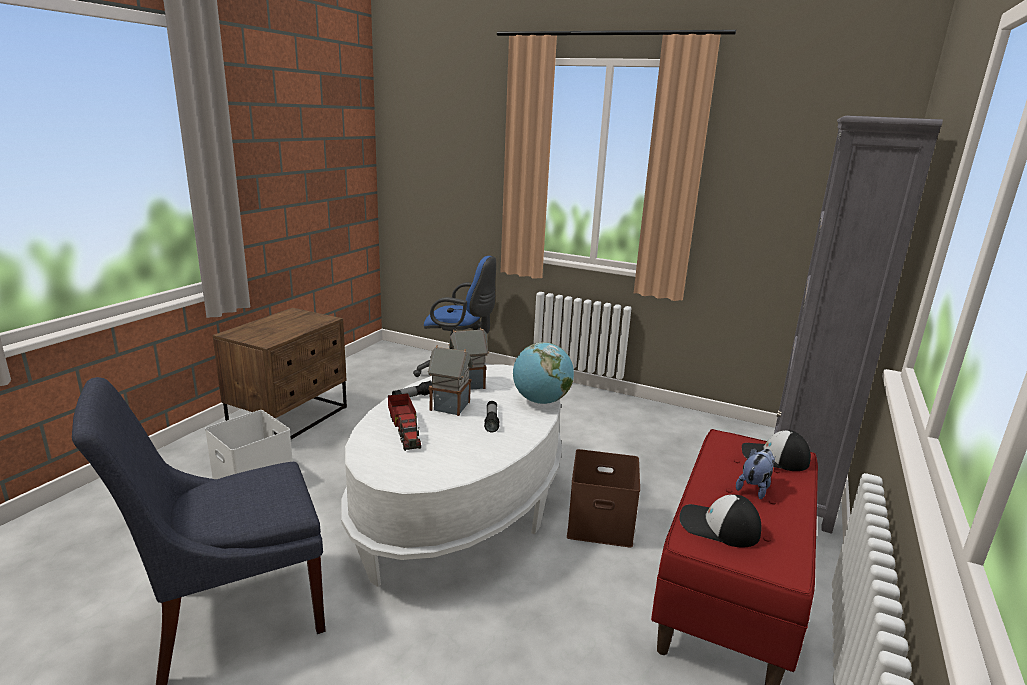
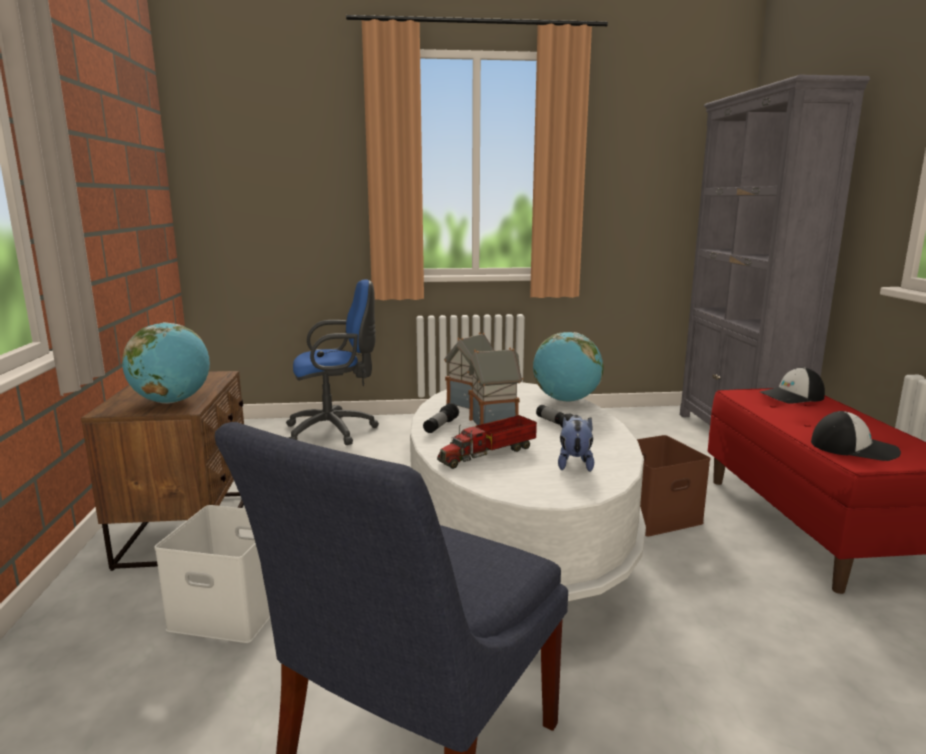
camera: 30 degrees left, 5 degrees down
toy truck [388,393,421,451] -> toy truck turned 105 degrees clockwise [437,415,537,469]
cap [679,495,761,548] -> cap turned 150 degrees counterclockwise [811,411,901,461]
plush toy [736,448,775,499] -> plush toy moved to [558,415,594,472]
none -> globe [122,322,210,404]

